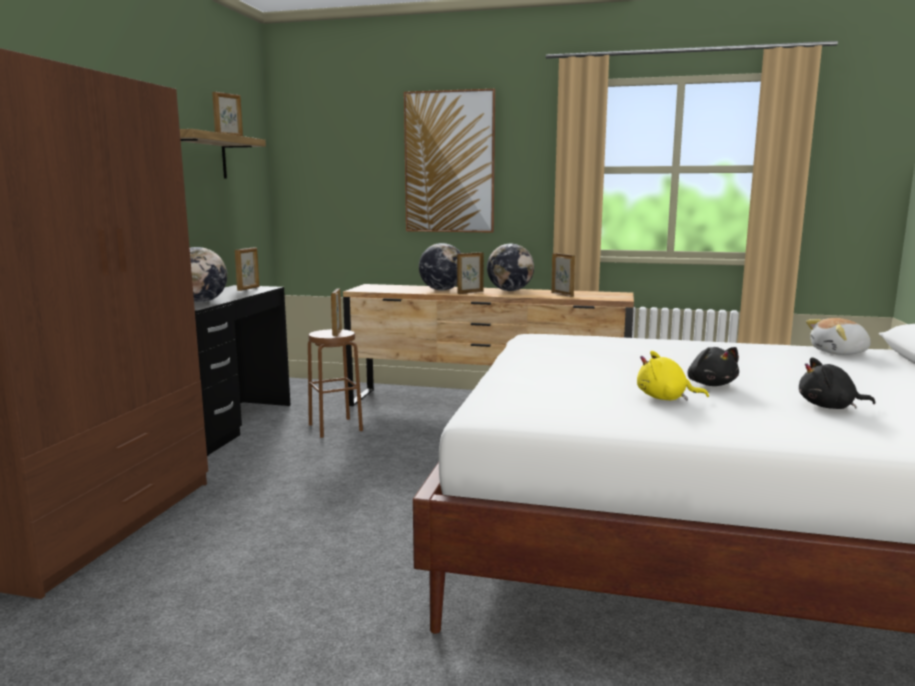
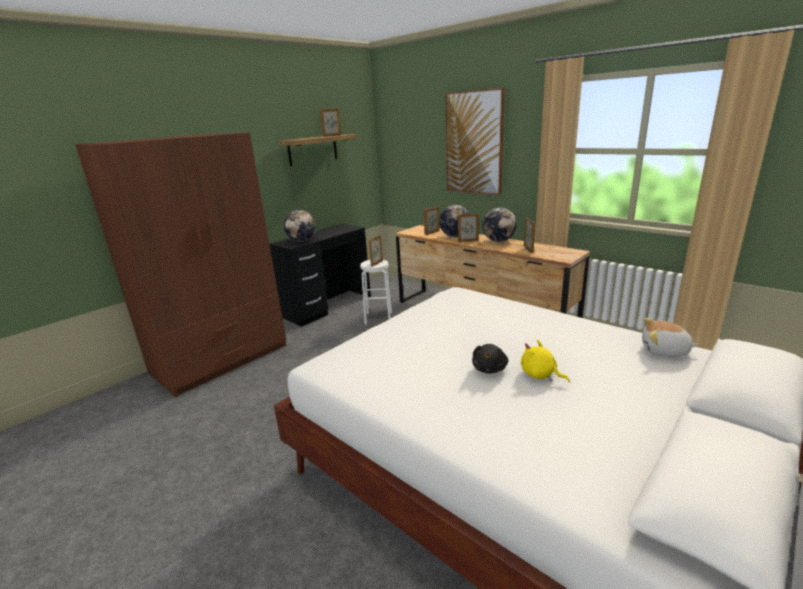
camera: 30 degrees right, 10 degrees up
picture frame [235,247,259,291] -> picture frame moved to [424,206,440,235]
brown stool [308,329,363,438] -> white stool [360,260,392,325]
yellow plush toy [637,351,709,400] -> yellow plush toy moved to [521,339,570,382]
black plush toy [799,357,875,409] -> none

